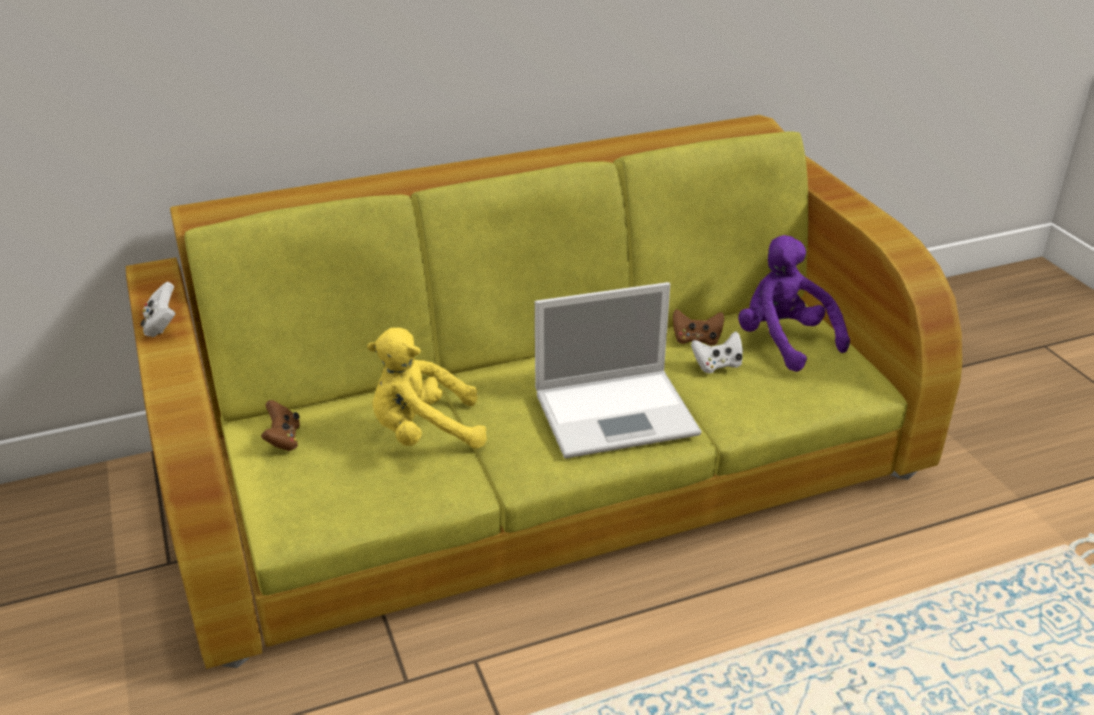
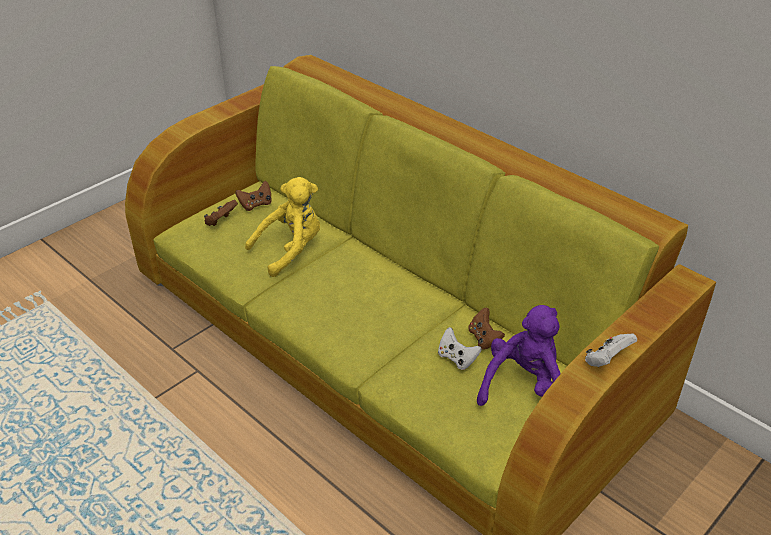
camera: 65 degrees right, 5 degrees up
white game controller [141,282,176,337] -> white game controller moved to [585,334,637,367]
yellow plush toy [367,327,487,448] -> yellow plush toy turned 90 degrees clockwise [245,177,320,277]
laptop [535,282,702,459] -> none
none -> brown game controller [204,200,238,226]

